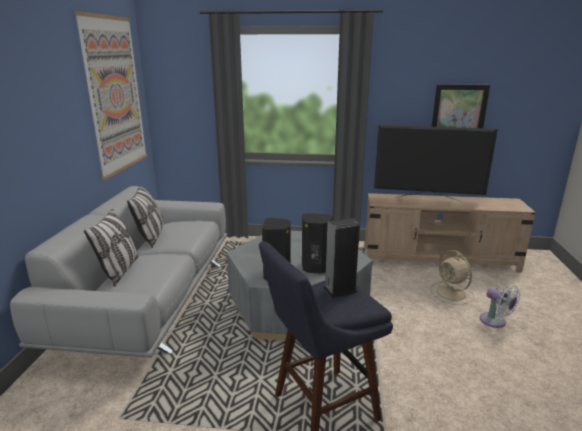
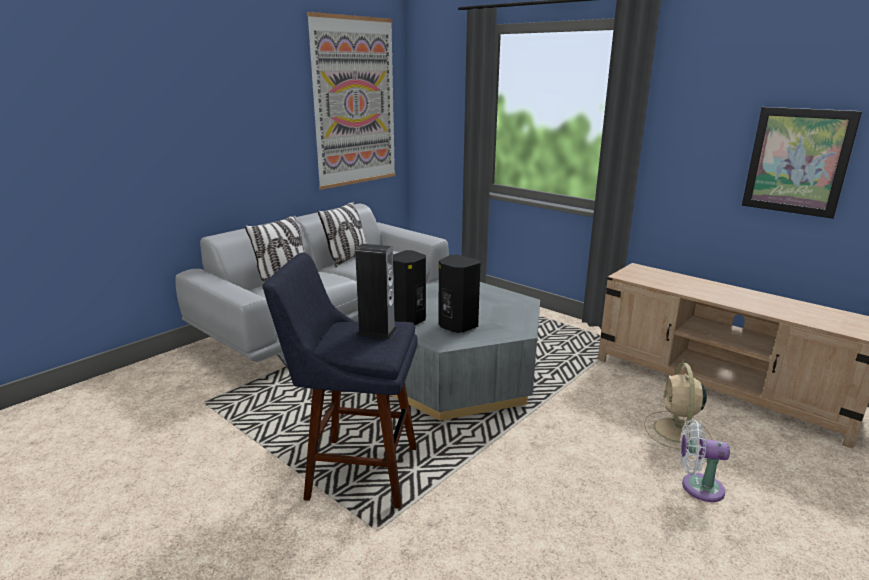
camera: 35 degrees right, 0 degrees up
television [374,125,498,202] -> none
white fan [480,285,520,328] -> white fan turned 105 degrees clockwise [680,419,730,502]

